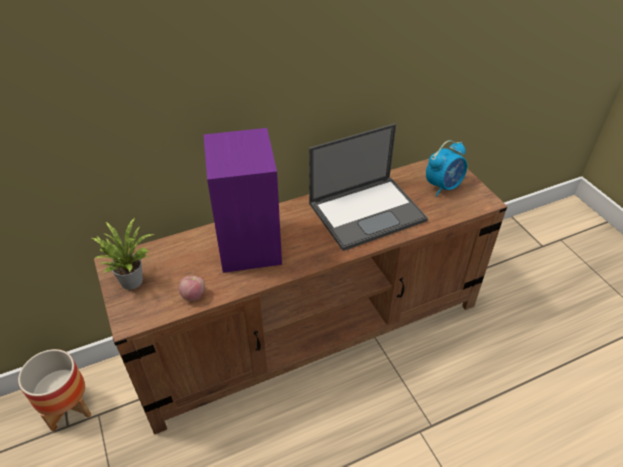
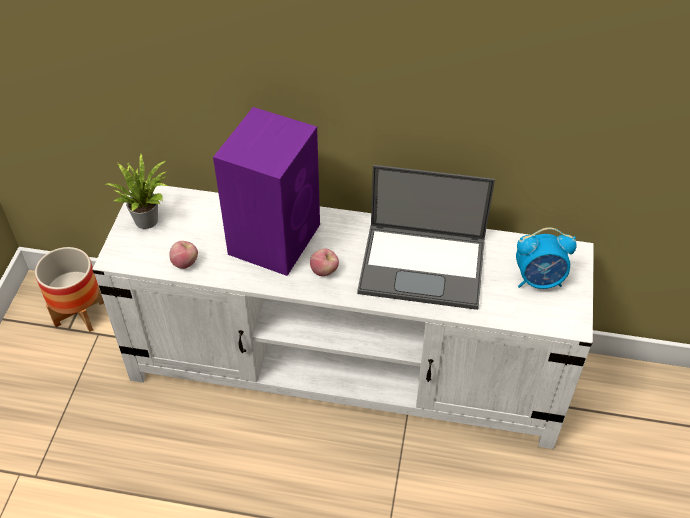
camera: 35 degrees right, 5 degrees up
brown tv stand [94,159,508,435] -> white tv stand [92,181,594,449]
none -> apple [310,248,339,276]

